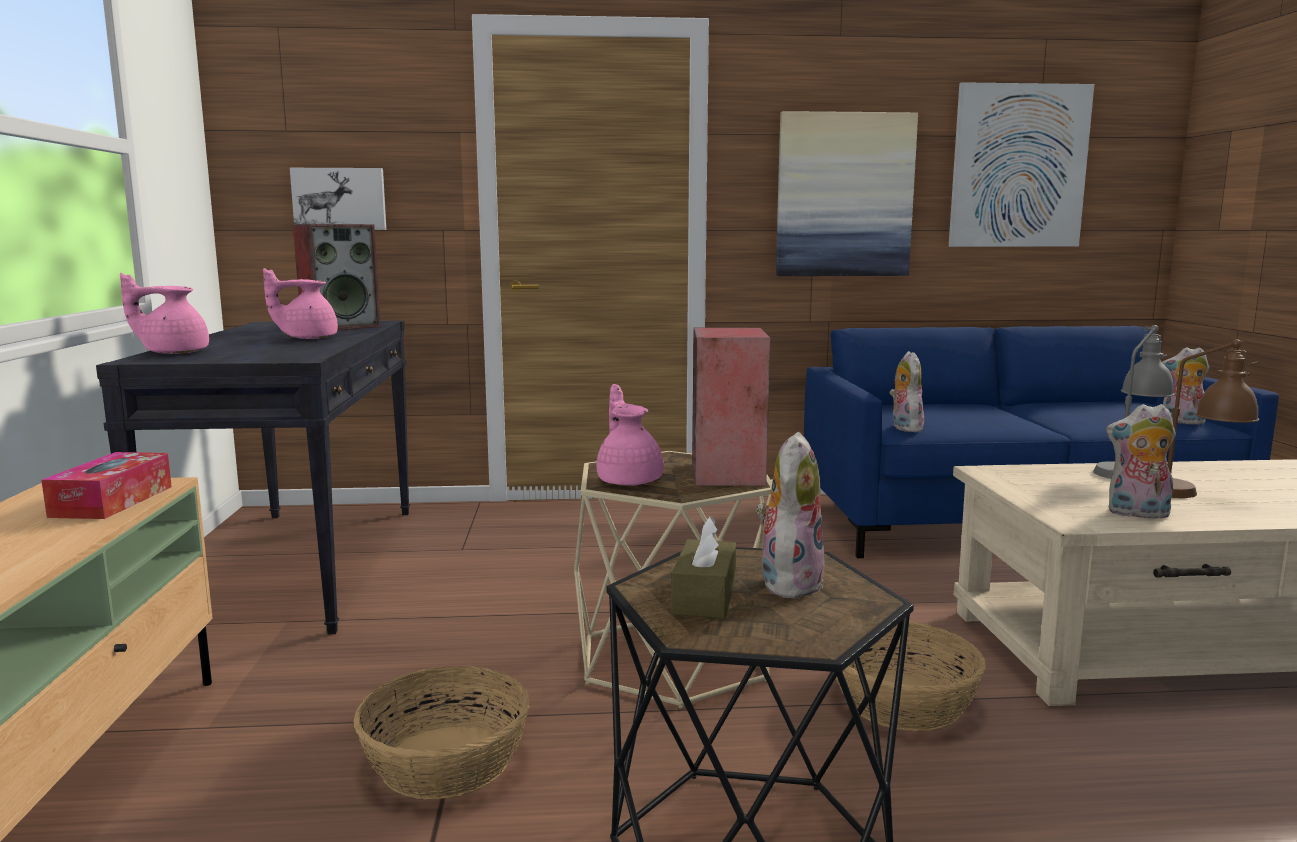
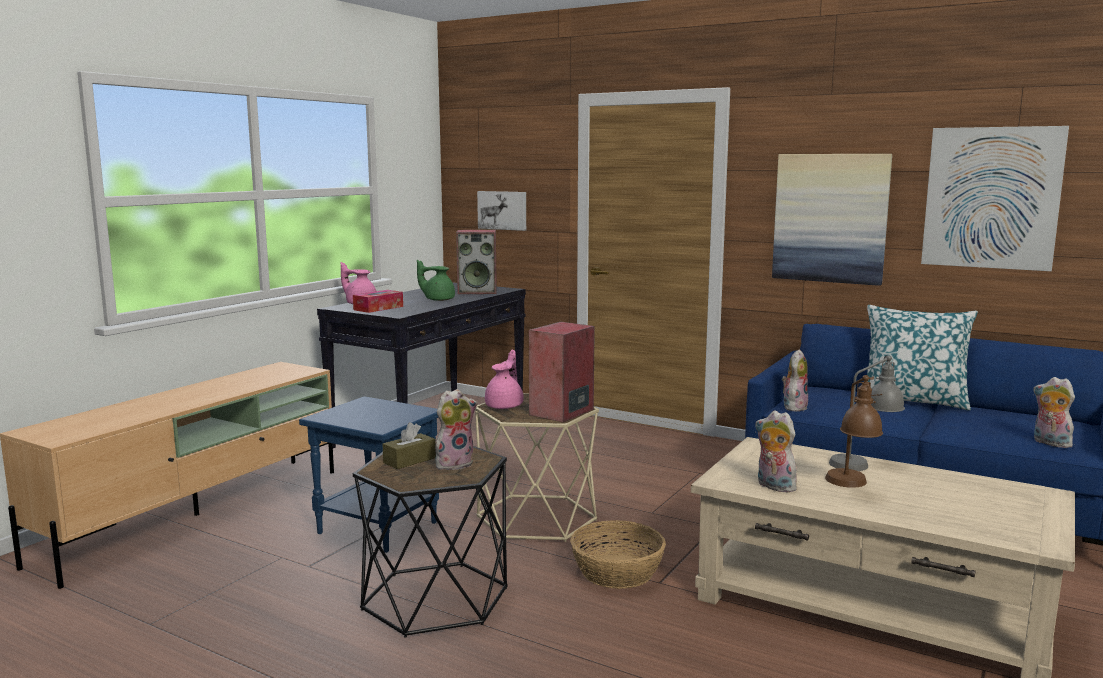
camera: 35 degrees right, 0 degrees up
tissue box [41,452,172,519] -> tissue box moved to [353,290,403,313]
pink teapot [263,268,338,339] -> green teapot [417,260,455,301]
basket [353,666,530,799] -> blue side table [299,396,439,553]
none -> pillow [867,305,978,411]

